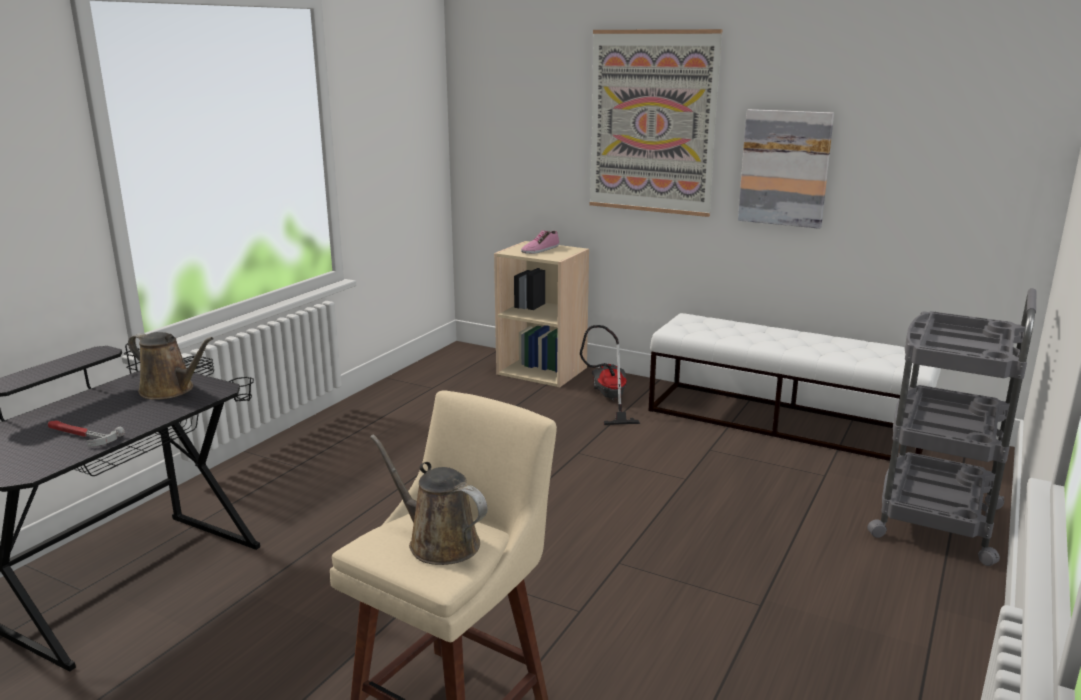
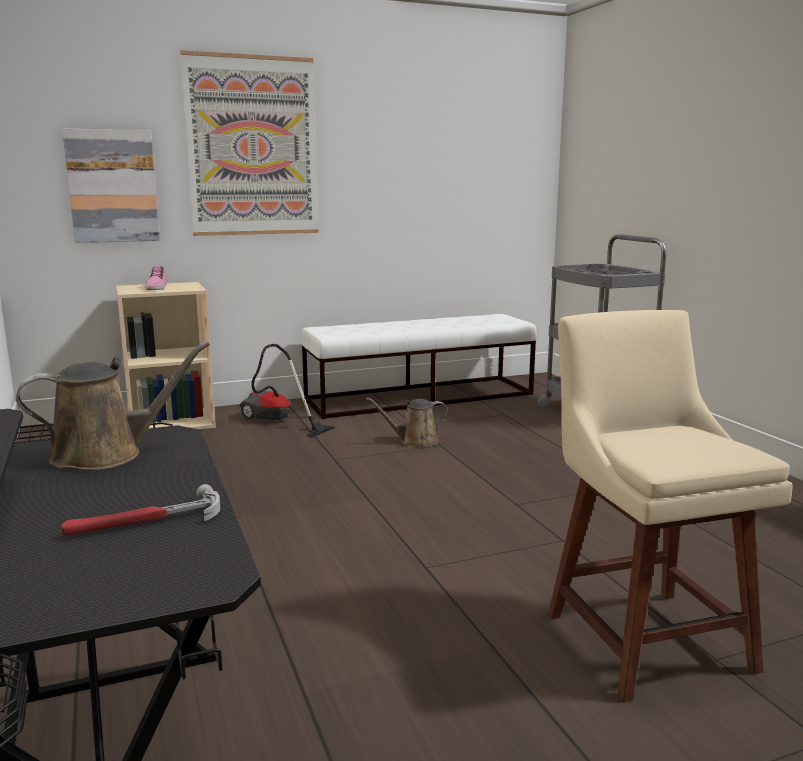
camera: 50 degrees left, 5 degrees down
brown watering can [370,434,487,565] -> brown watering can moved to [366,398,448,447]
picture [738,109,834,229] -> picture moved to [62,129,160,243]

